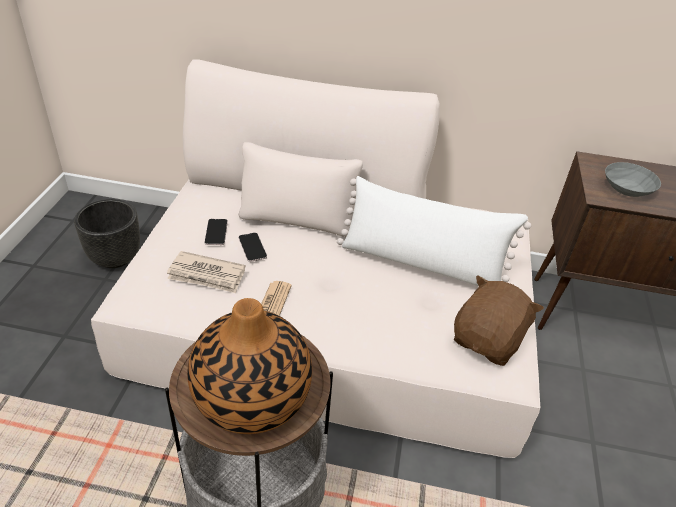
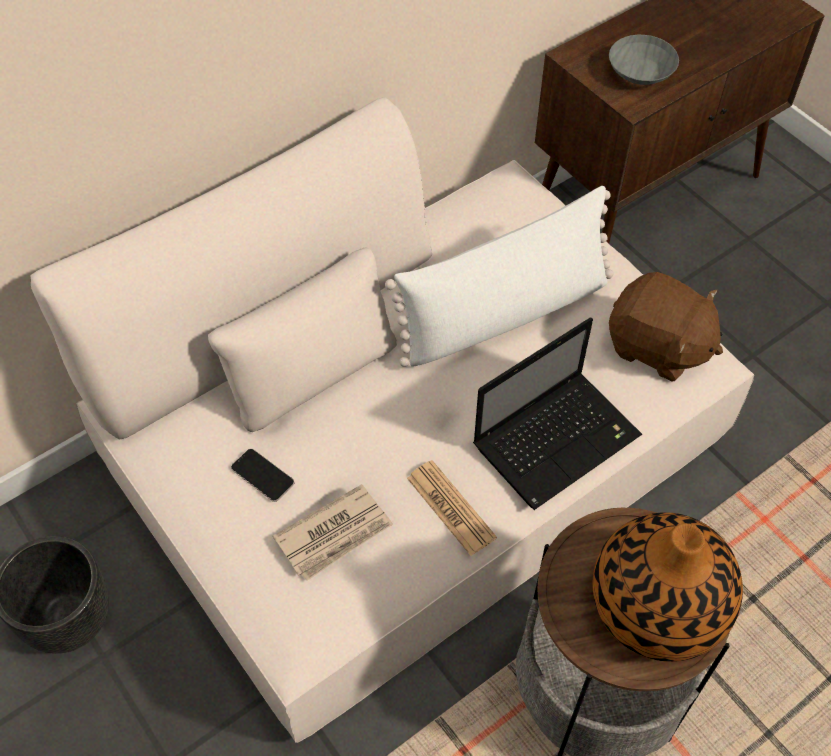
camera: 45 degrees left, 15 degrees up
phone [238,233,267,262] -> none
brown plush toy [454,276,544,366] -> brown plush toy turned 135 degrees clockwise [609,272,723,382]
none -> laptop [473,317,642,510]

